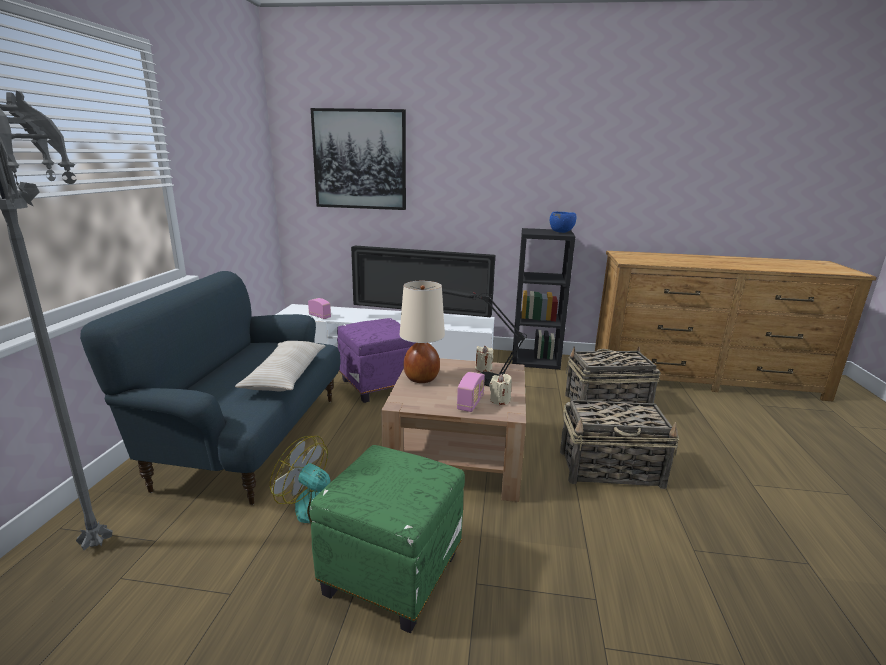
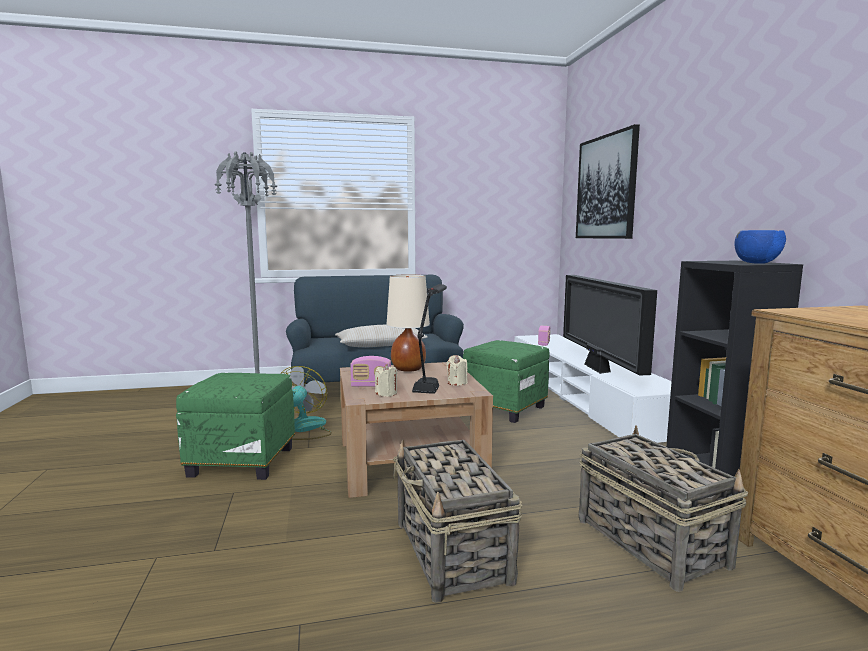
camera: 70 degrees right, 10 degrees down
purple ottoman [337,318,415,403] -> green ottoman [463,340,550,423]

